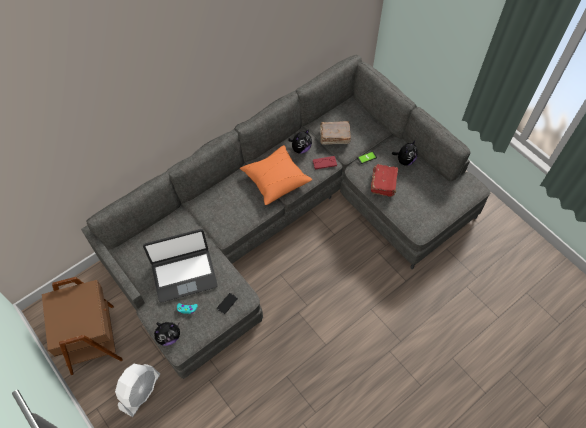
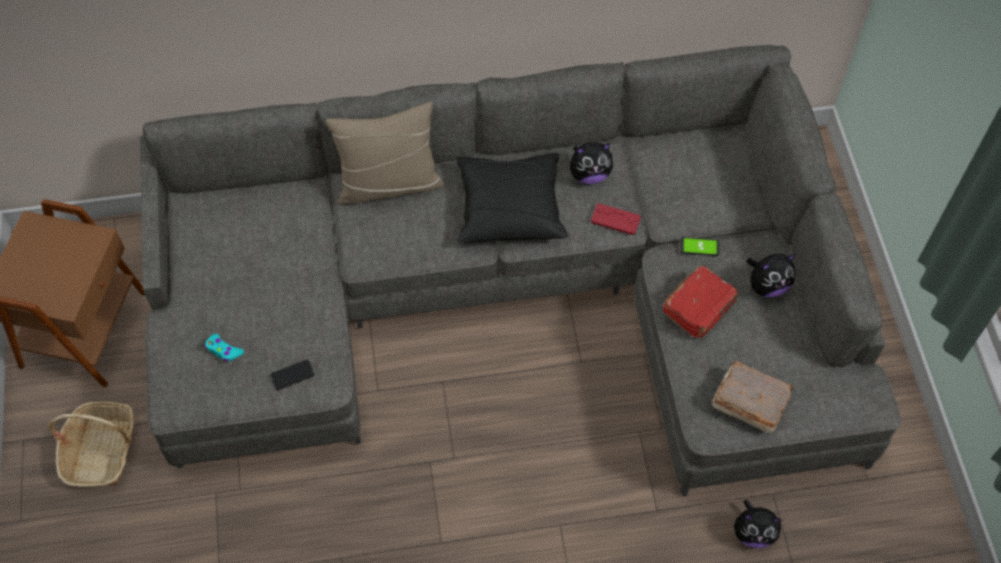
camera: 30 degrees right, 0 degrees up
white fan [115,364,160,417] -> basket [48,402,134,487]
laptop [143,229,218,302] -> none
plush toy [154,322,180,346] -> plush toy moved to [734,500,781,548]
orange pillow [240,145,312,205] -> black pillow [456,153,568,243]
brown book [320,121,351,145] -> brown book moved to [712,361,794,433]
none -> beige pillow [325,102,445,205]

